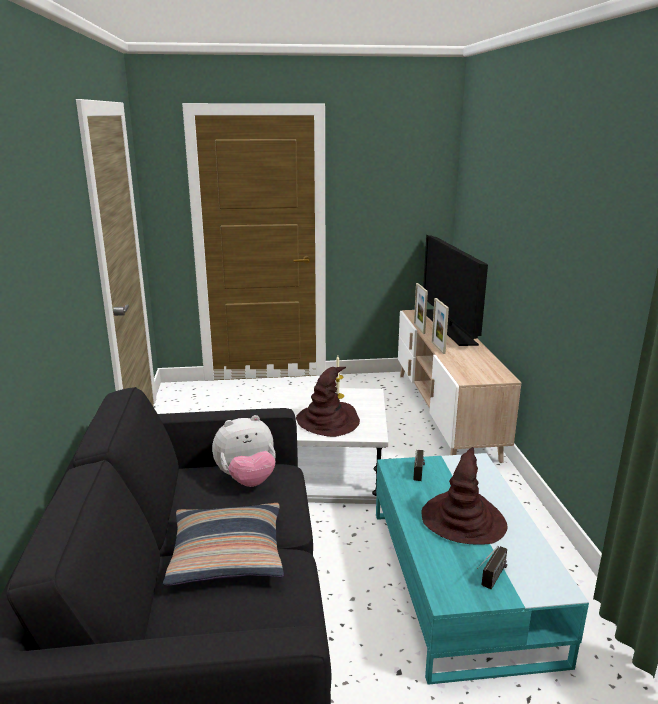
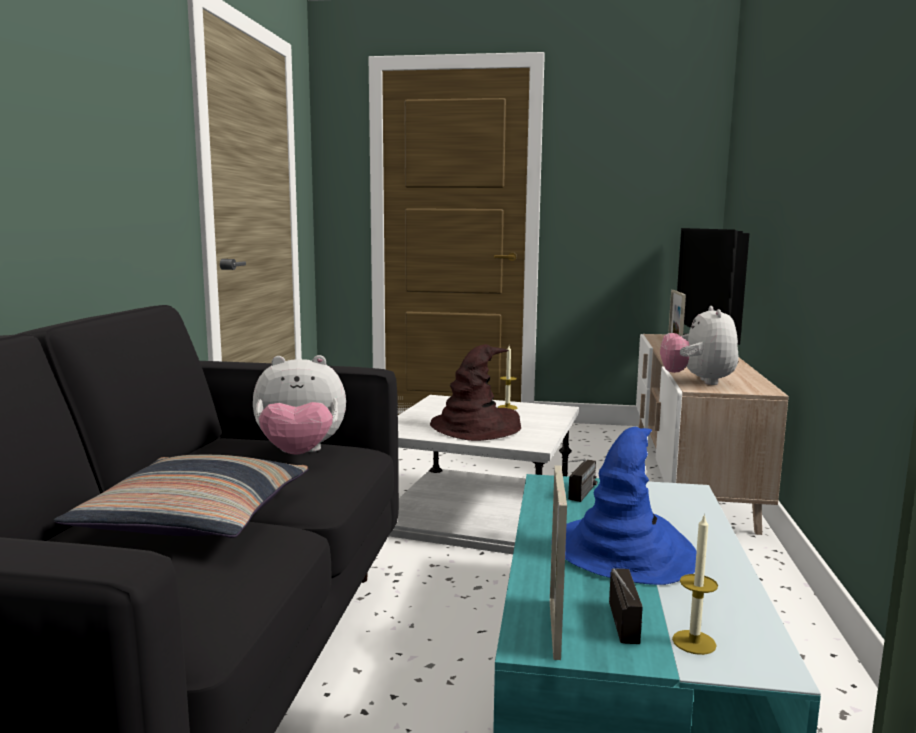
camera: 15 degrees right, 10 degrees down
picture frame [414,283,428,334] -> picture frame moved to [550,465,567,660]
brown hat [422,447,508,544] -> blue hat [551,427,697,585]
radio [477,546,507,590] -> radio turned 45 degrees counterclockwise [609,568,643,644]
none -> plush toy [660,306,738,385]
none -> candle [672,513,718,655]

